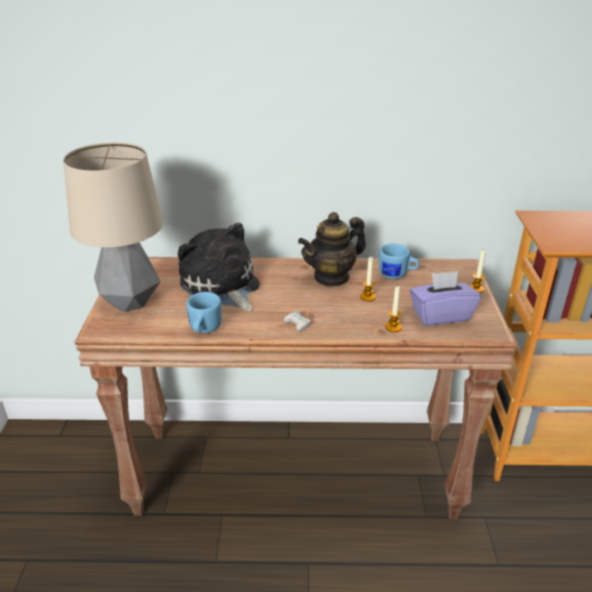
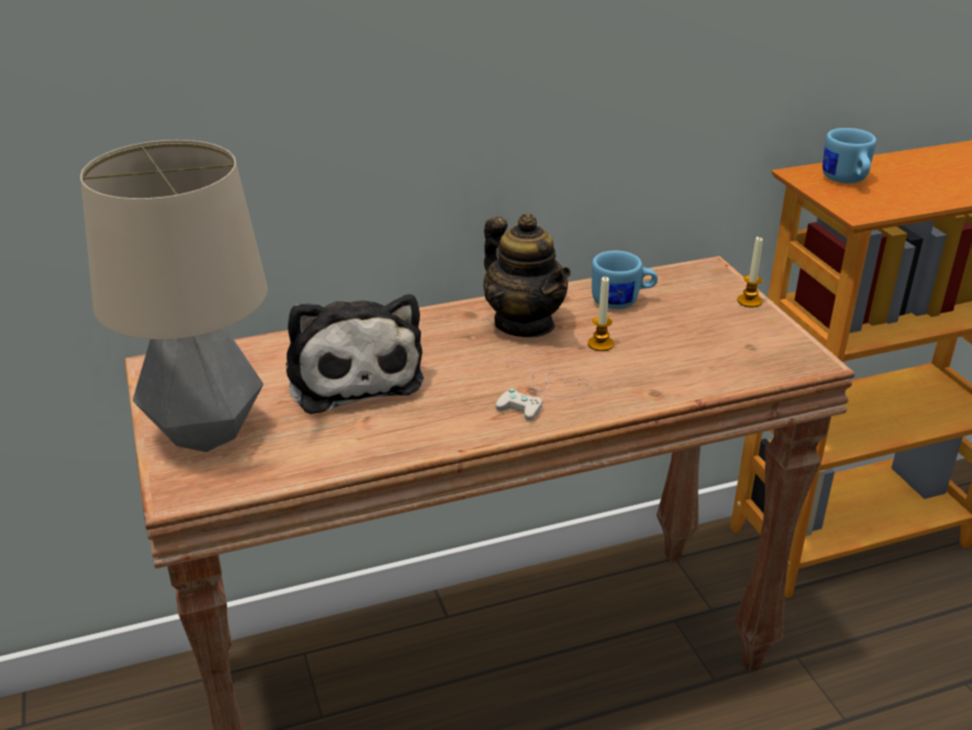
camera: 20 degrees left, 0 degrees up
plush toy [178,222,260,311] -> plush toy turned 150 degrees counterclockwise [286,294,424,414]
blue mug [186,292,222,333] -> blue mug moved to [822,128,876,183]
teapot [298,212,366,287] -> teapot turned 75 degrees counterclockwise [483,213,571,337]
candle [385,286,402,333] -> none
purple tissue box [410,271,481,326] -> none

